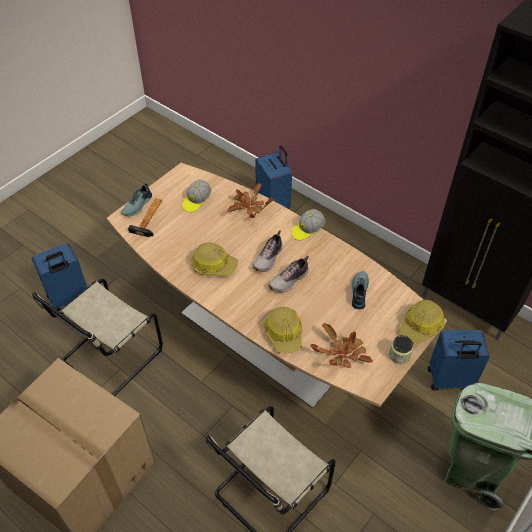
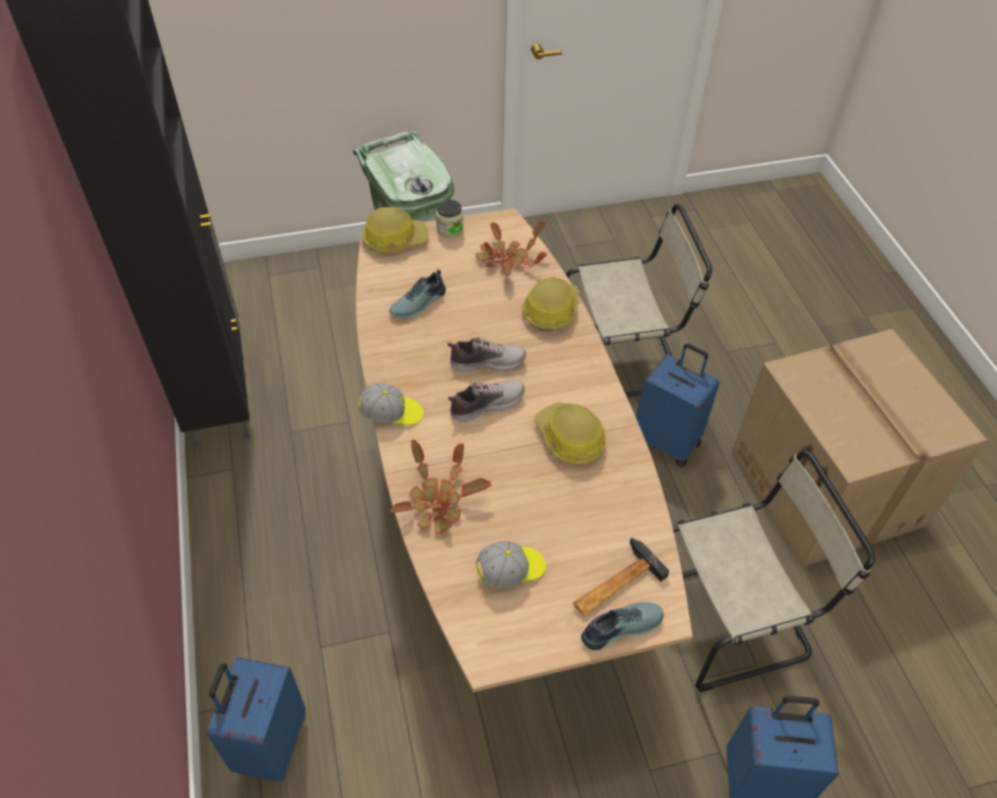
camera: 145 degrees left, 0 degrees up
blue suitcase [428,330,490,391] -> blue suitcase moved to [636,343,719,467]

